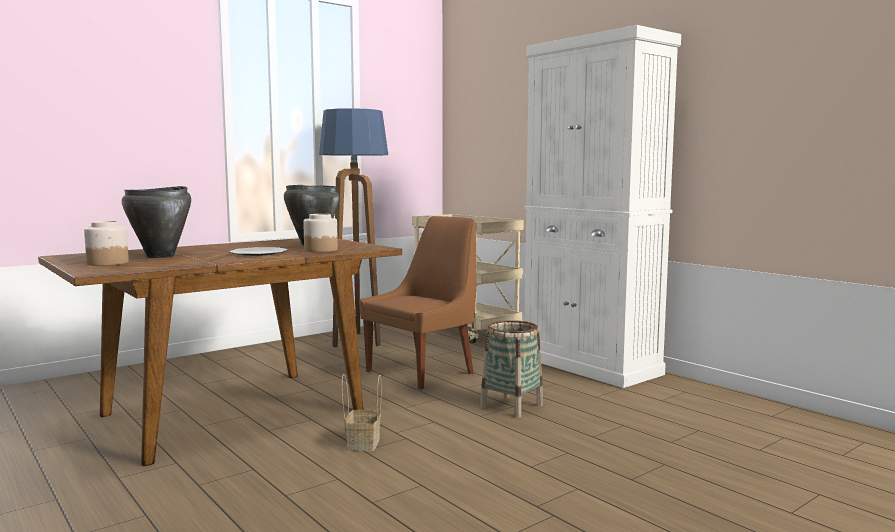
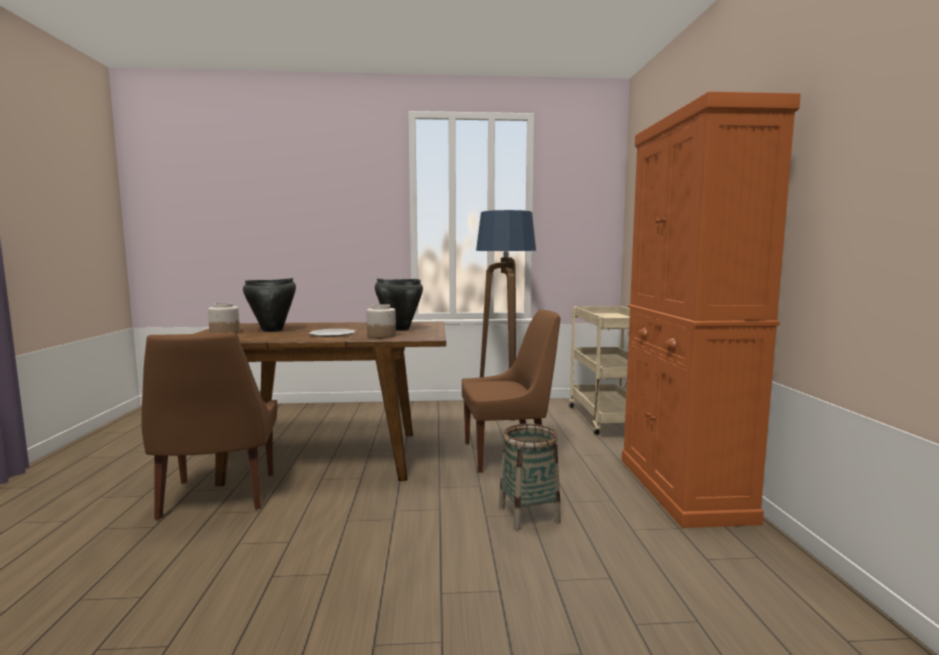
camera: 35 degrees right, 0 degrees up
basket [342,374,382,451] -> none
white cabinet [525,25,681,388] -> orange cabinet [622,92,801,528]
none -> brown chair [141,332,277,520]

